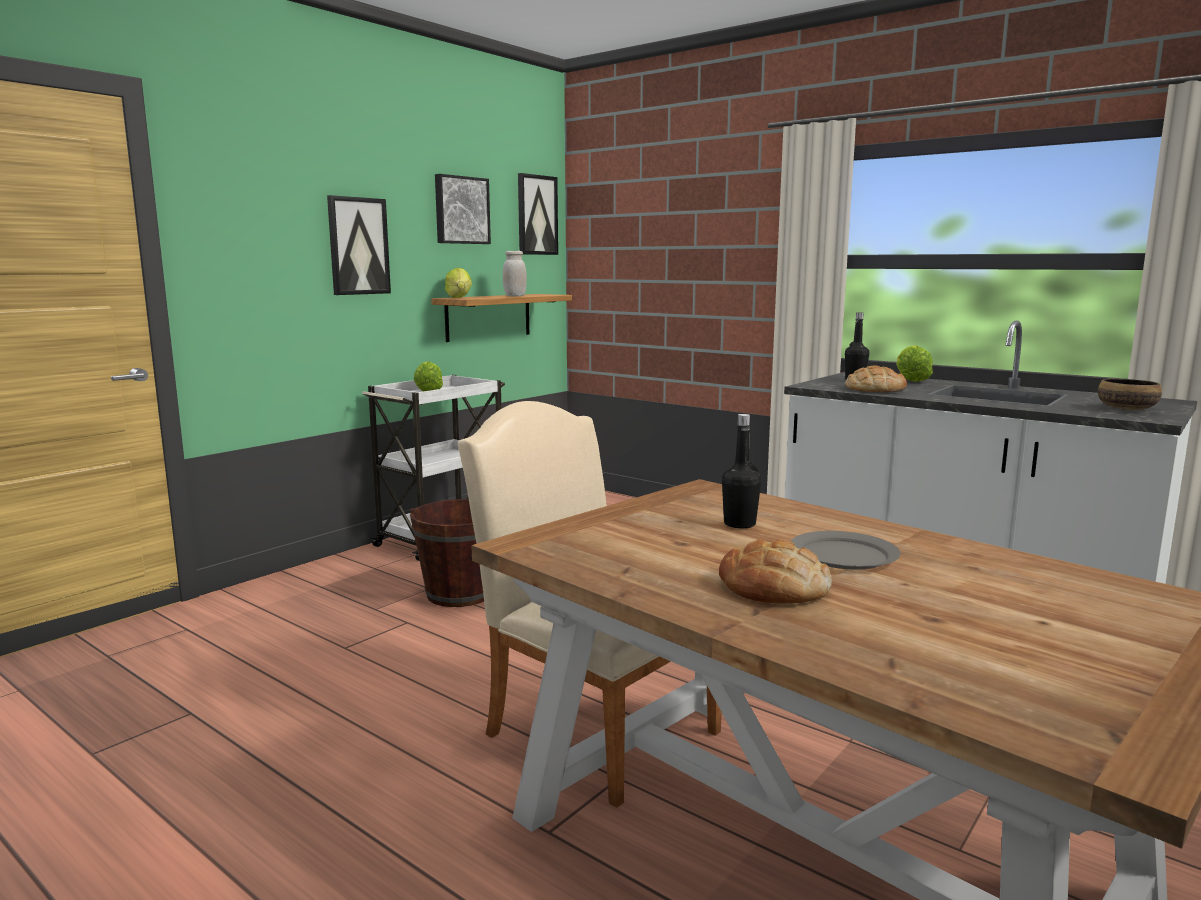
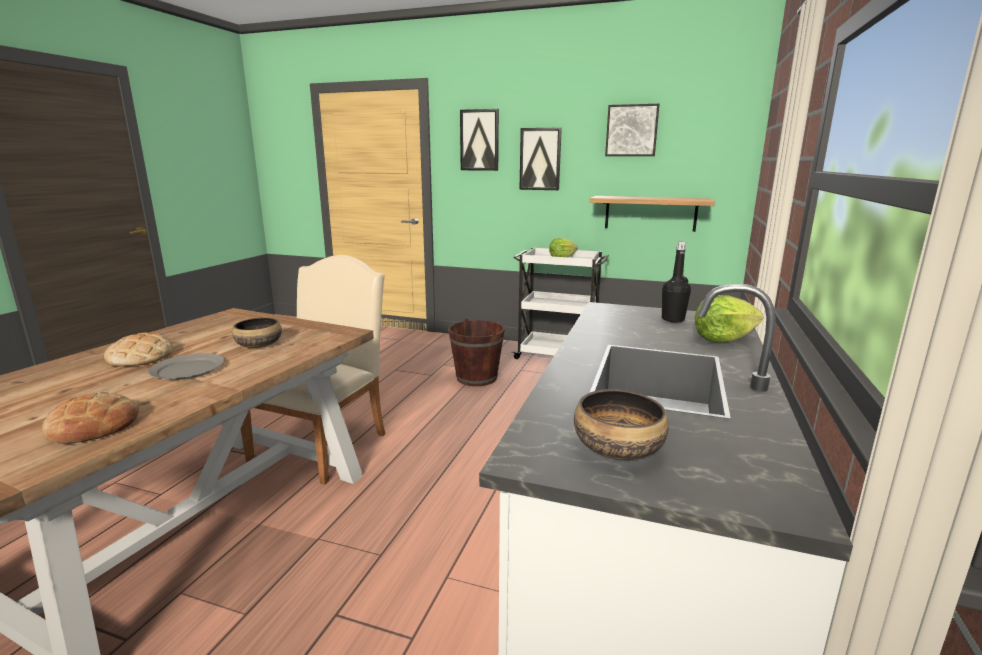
camera: 70 degrees right, 5 degrees up
lettuce [445,268,472,298] -> none
white jar [503,251,527,296] -> none
picture [518,173,558,255] -> picture moved to [460,109,499,171]
black bottle [722,414,761,529] -> bowl [232,317,282,348]
bread [845,365,907,392] -> bread moved to [42,392,139,444]

